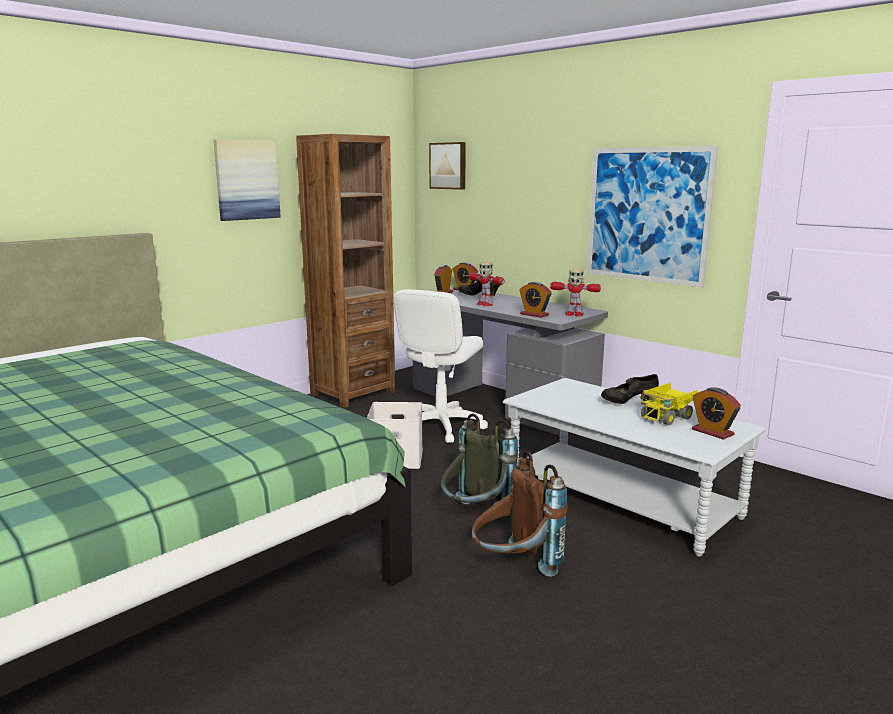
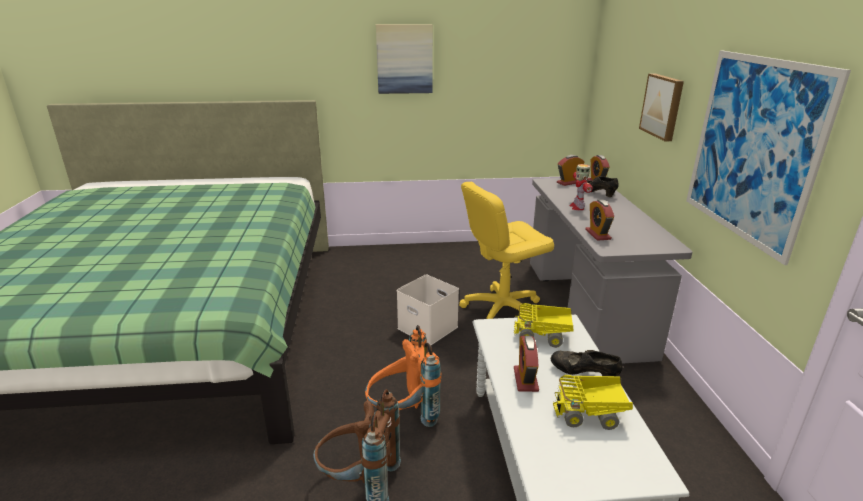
camera: 40 degrees right, 10 degrees up
brown bookcase [296,134,395,408] -> none
white office chair [393,289,488,443] -> yellow office chair [459,182,554,319]
picture [429,142,466,190] -> picture moved to [639,73,684,141]
grey backpack [441,414,518,504] -> orange backpack [365,325,441,427]
toy robot [550,269,601,317] -> none
alarm clock [692,387,741,440] -> alarm clock moved to [514,336,539,392]
none -> toy truck [514,303,574,348]

